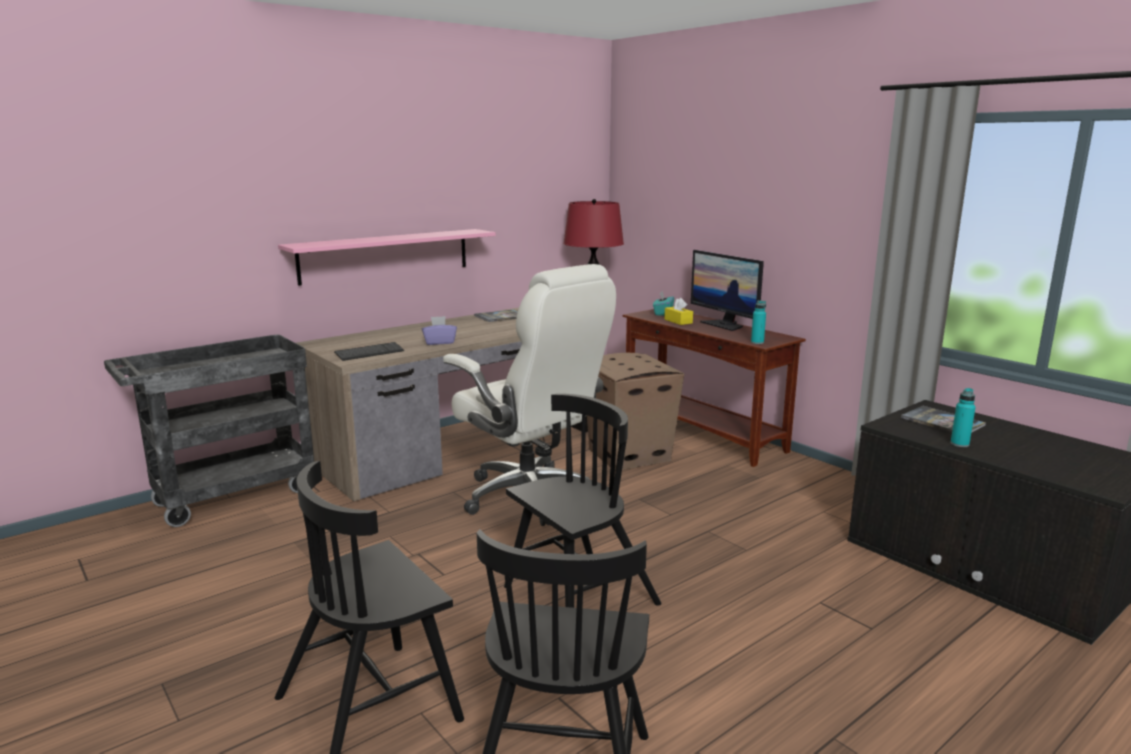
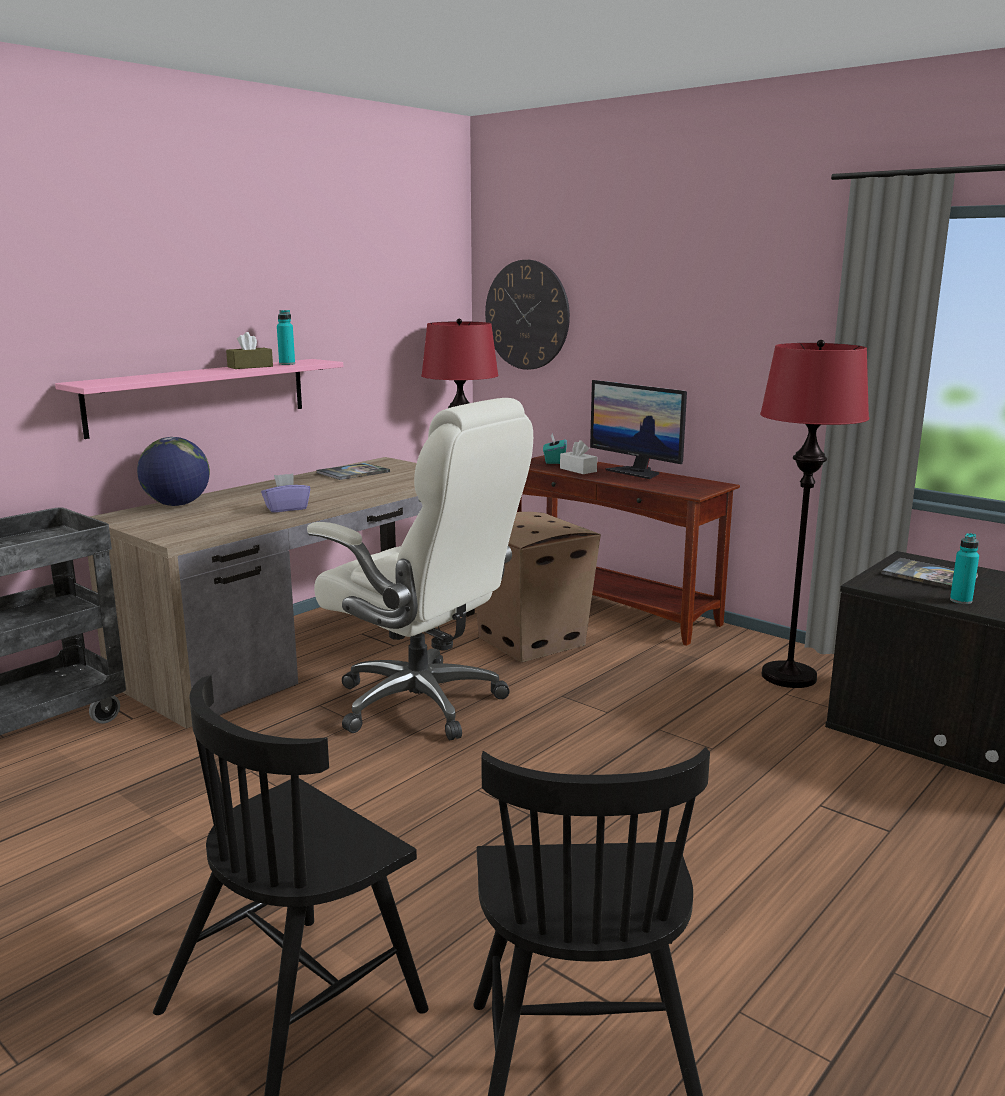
camera: 10 degrees left, 0 degrees up
keyboard [334,342,404,361] -> none
black chair [504,394,661,608] -> none
yellow tissue box [664,298,693,325] -> white tissue box [560,440,597,474]
turquoise bottle [751,300,766,344] -> turquoise bottle moved to [277,310,295,365]
none -> globe [137,437,210,506]
none -> brown tissue box [226,332,273,369]
none -> wall clock [485,260,570,370]
none -> red floor lamp [760,340,869,688]

